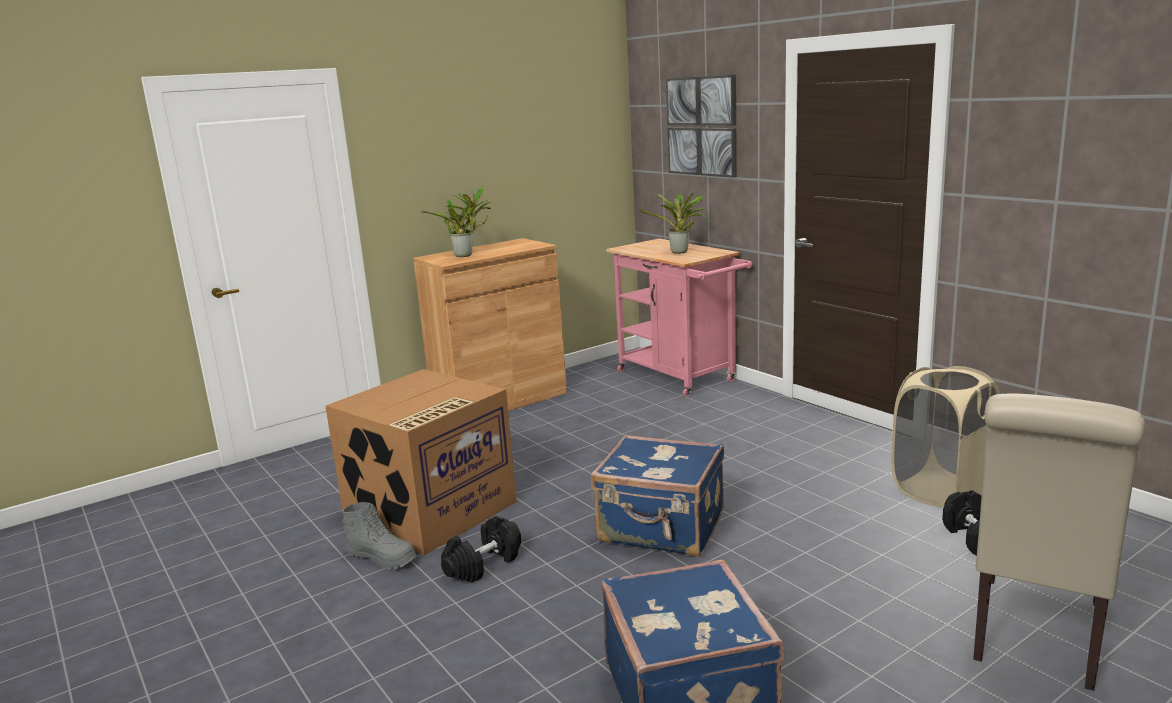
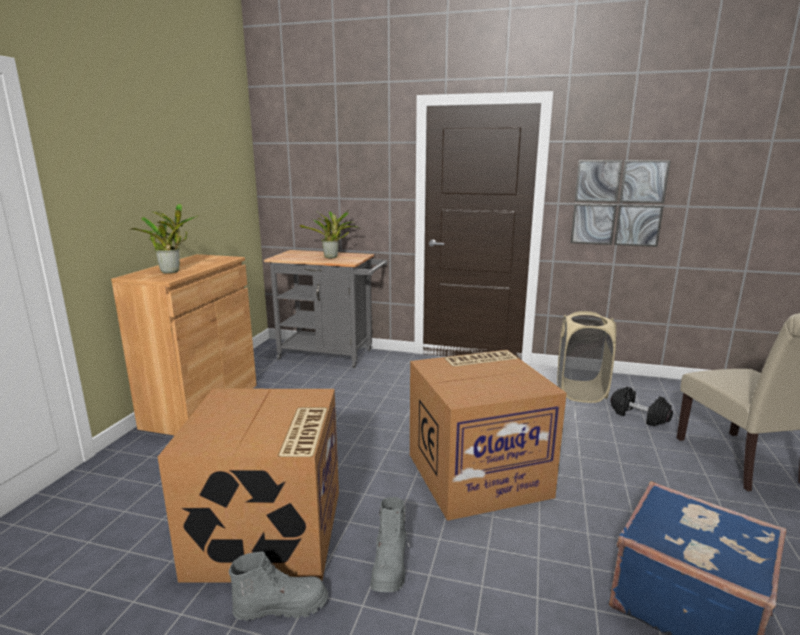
camera: 40 degrees left, 0 degrees up
black dumbbell [441,516,521,583] -> grey boot [370,497,410,592]
blue suitcase [591,435,724,556] -> cardboard box [410,350,567,521]
pink cart [606,239,752,397] -> grey cart [264,250,388,368]
picture [666,75,737,178] -> picture moved to [571,160,671,247]

